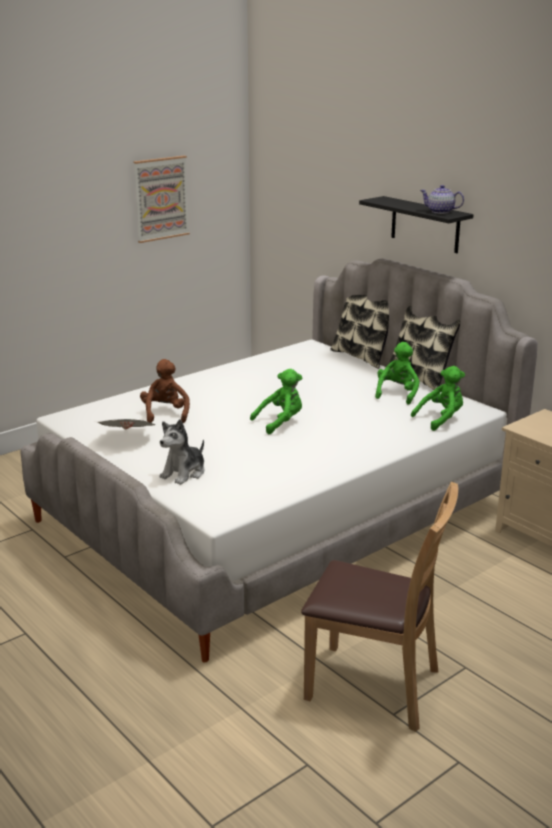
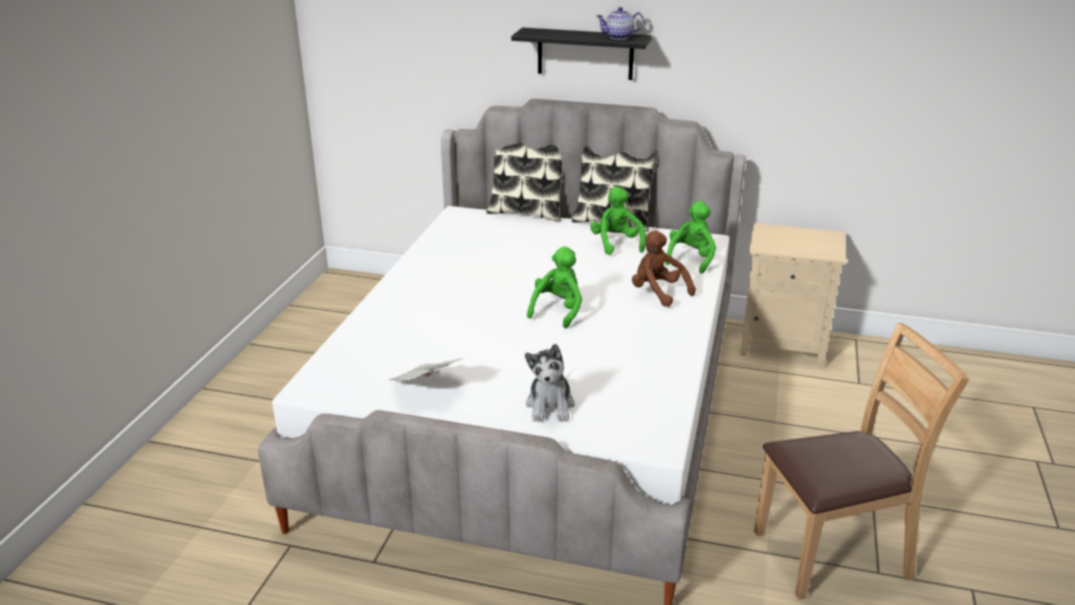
camera: 35 degrees left, 5 degrees up
picture [133,156,190,243] -> none
brown plush toy [140,359,190,423] -> brown plush toy moved to [632,231,696,307]

